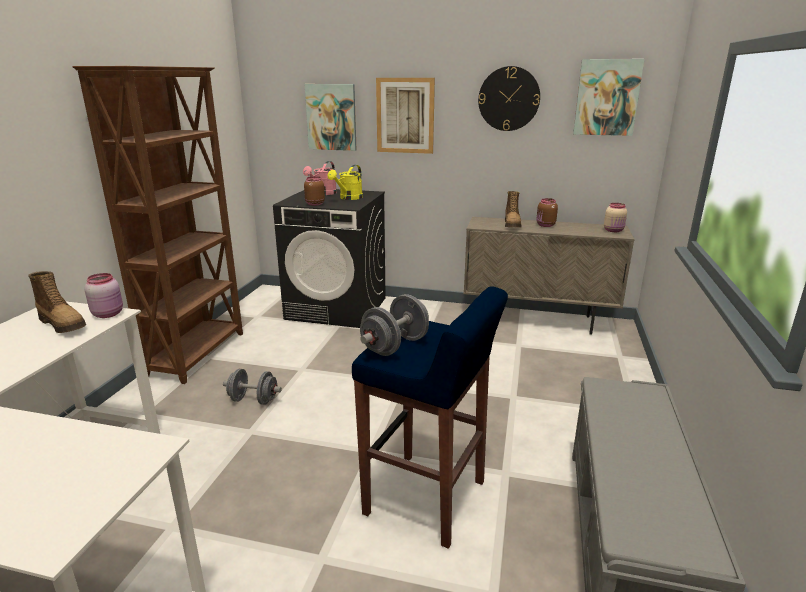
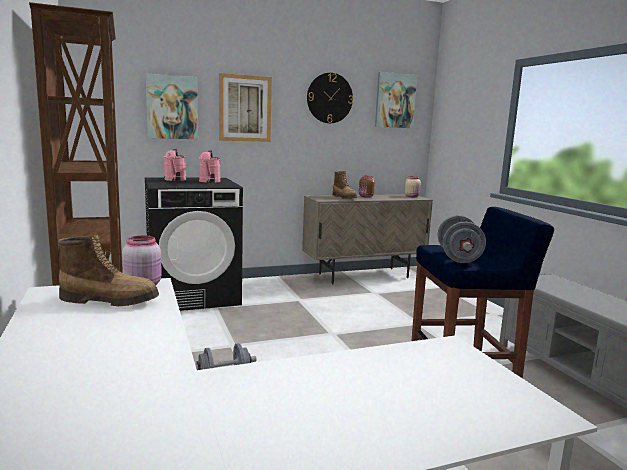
camera: 35 degrees left, 10 degrees down
brown jar [304,176,325,206] -> none
yellow watering can [328,165,363,200] -> pink watering can [199,151,221,183]

